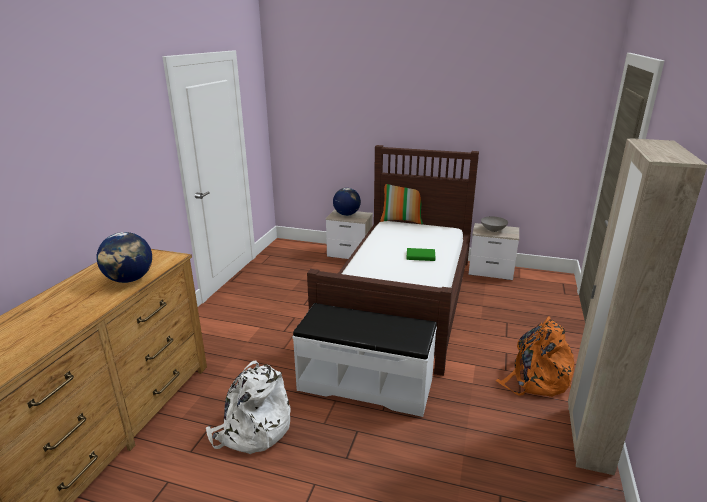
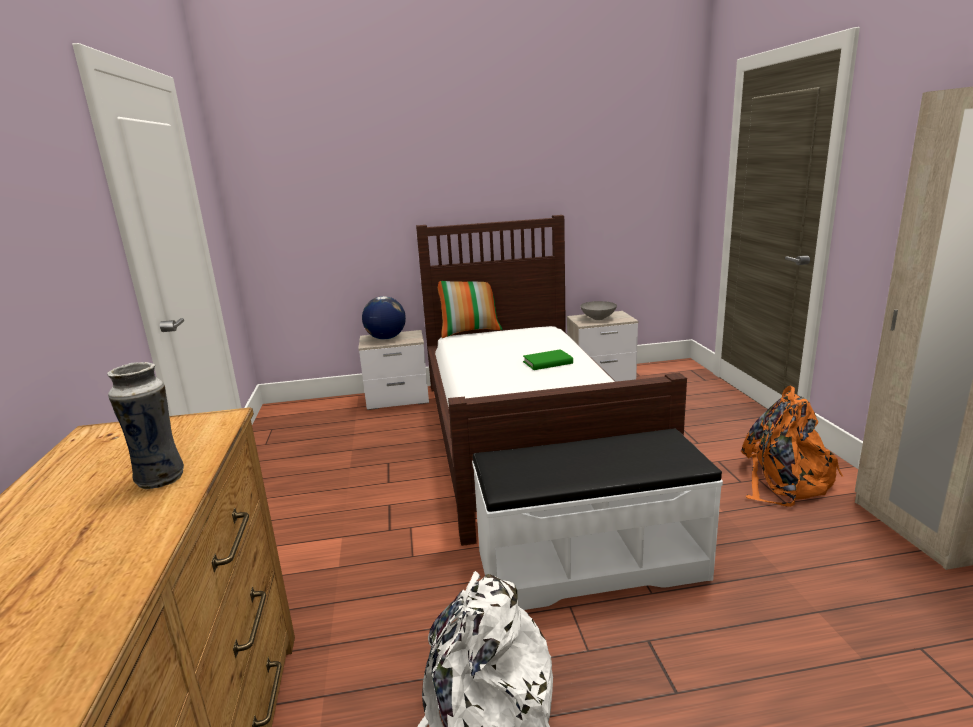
camera: 25 degrees left, 5 degrees down
globe [96,232,152,283] -> vase [107,362,184,489]

